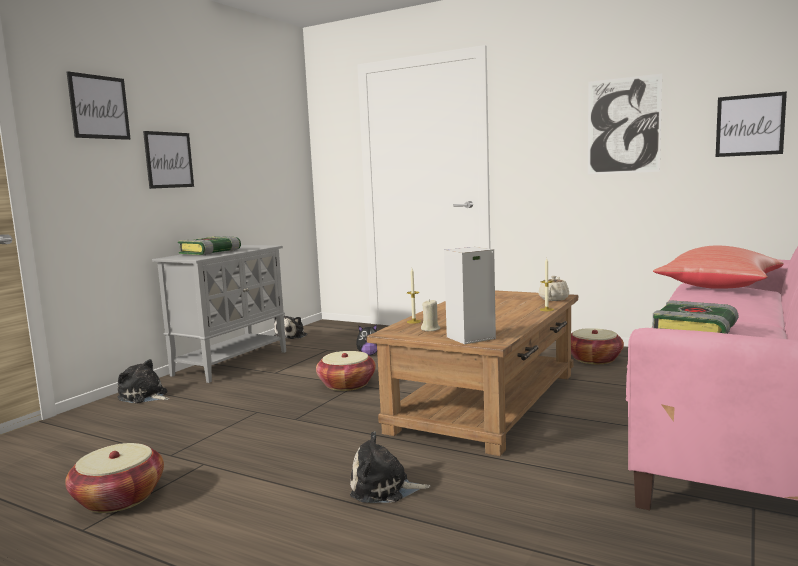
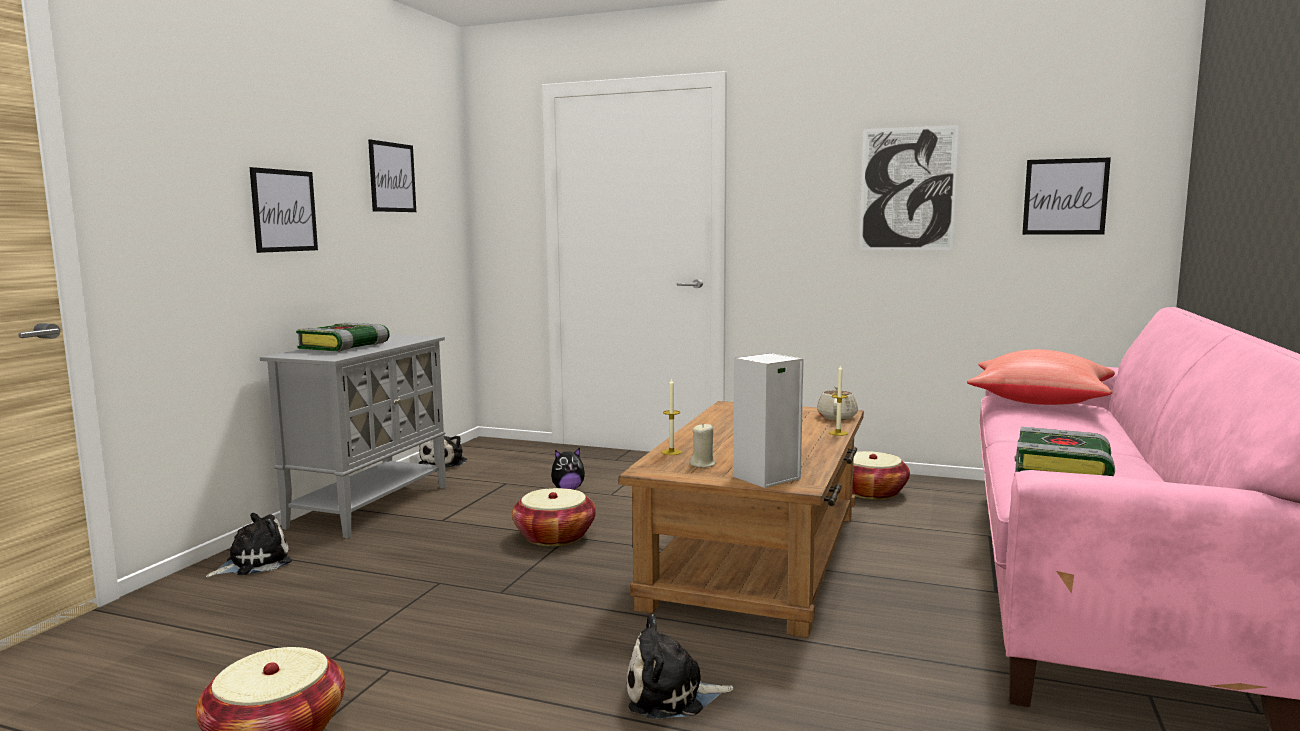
camera: 10 degrees left, 0 degrees up
picture [67,71,131,140] -> picture moved to [368,139,416,212]
plush toy [117,359,169,403] -> plush toy turned 120 degrees clockwise [205,513,292,577]

